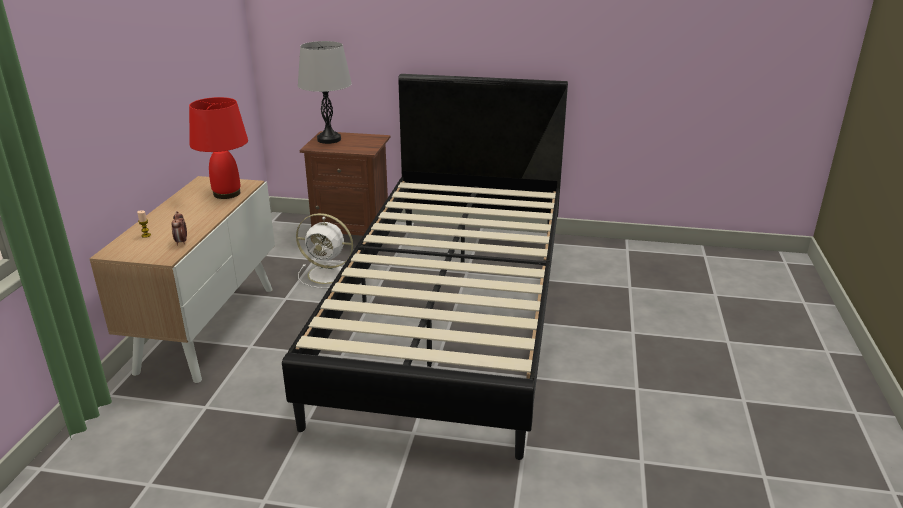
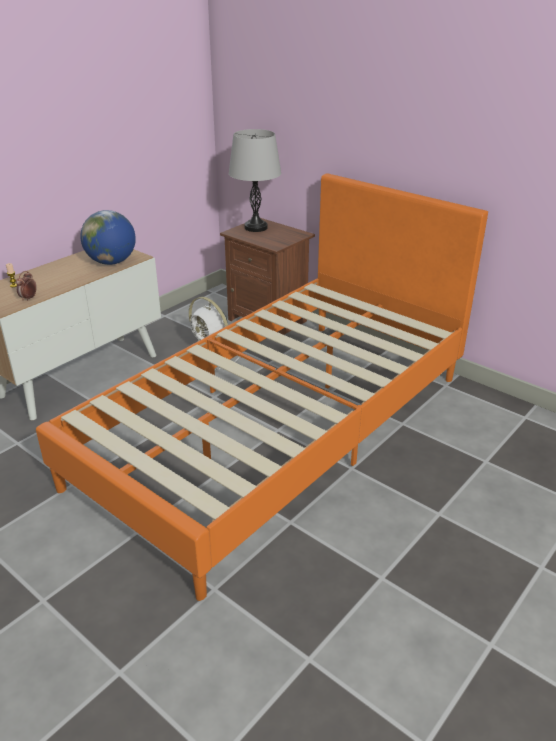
camera: 30 degrees right, 5 degrees up
red table lamp [189,97,248,199] -> globe [80,210,136,265]
black bed [282,74,568,460] -> orange bed [36,173,488,601]

